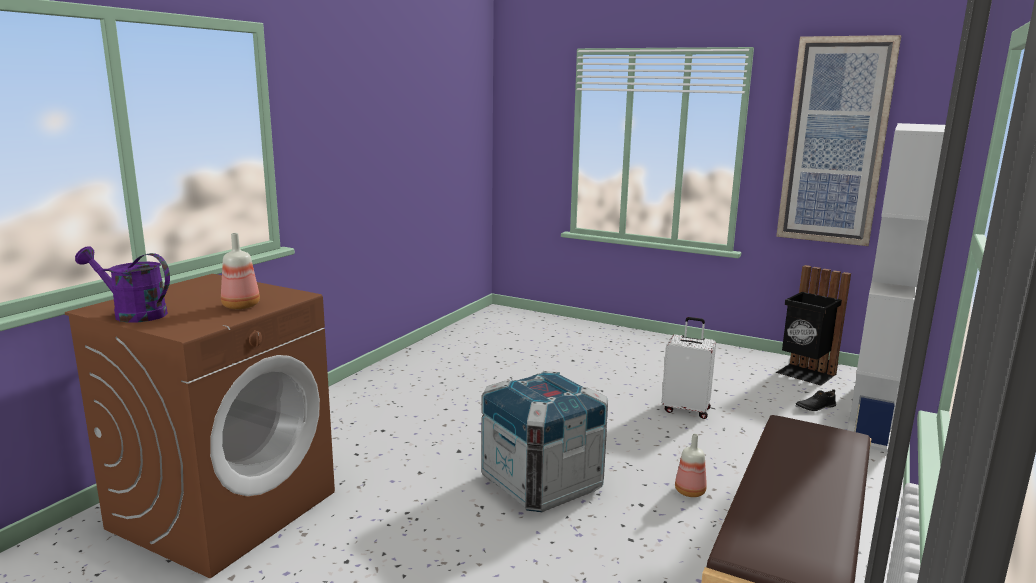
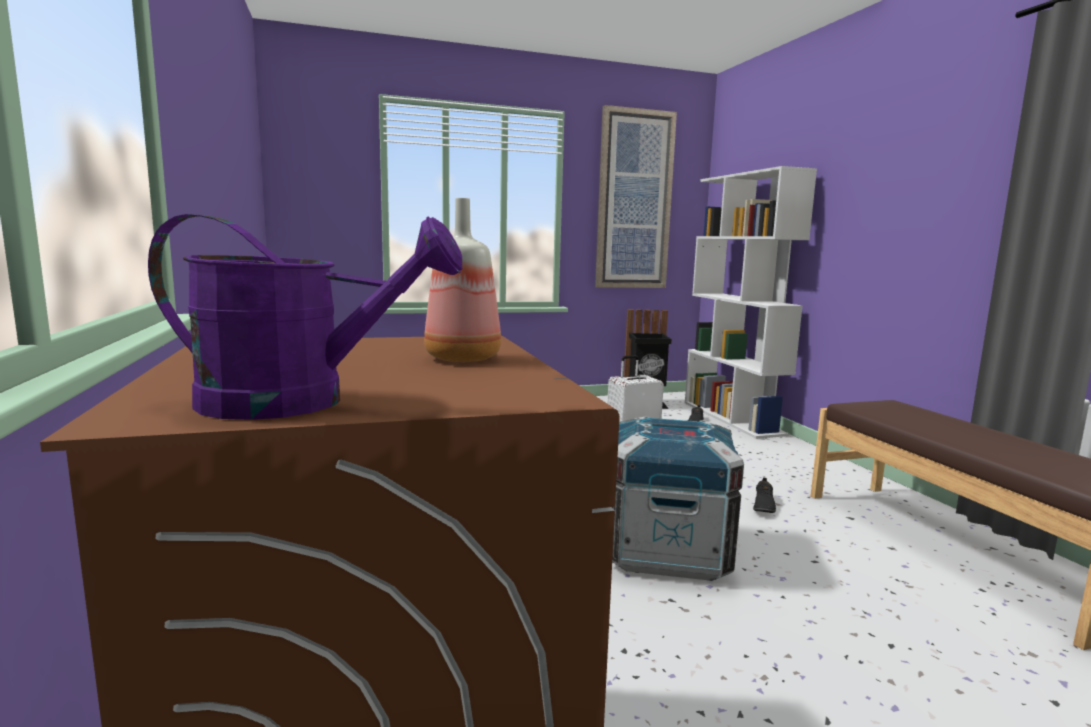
camera: 45 degrees left, 5 degrees down
purple watering can [75,246,170,323] -> purple watering can turned 150 degrees counterclockwise [148,214,462,420]
bottle [675,434,707,497] -> black shoe [753,478,776,513]

